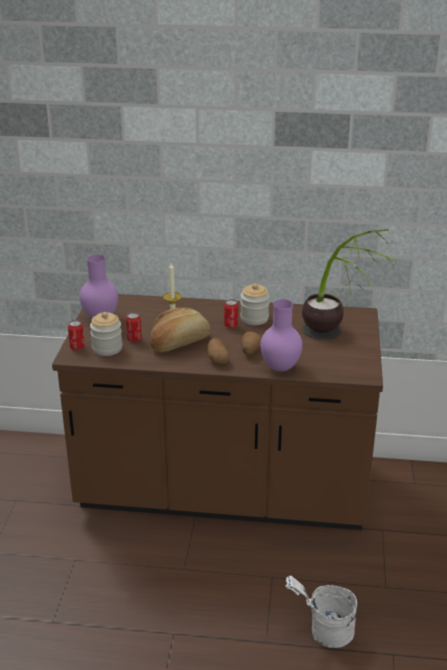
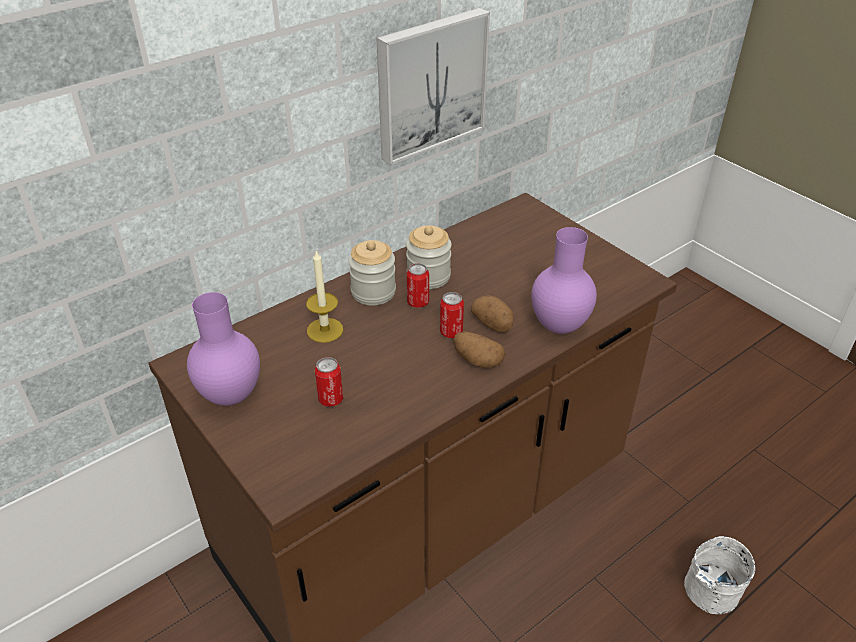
camera: 45 degrees left, 10 degrees up
can [68,320,85,350] -> can moved to [440,292,464,338]
jar [90,312,123,356] -> jar moved to [348,240,396,305]
bread [151,308,211,352] -> none
potted plant [302,229,396,340] -> none
none -> picture [377,8,490,165]

